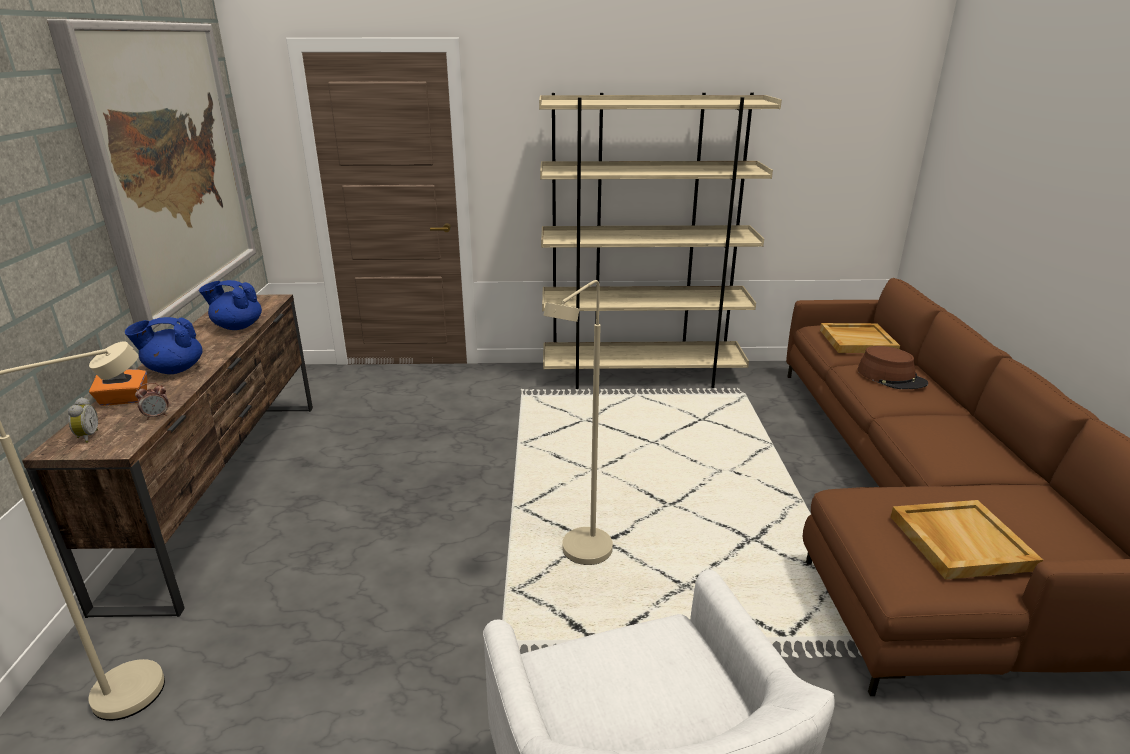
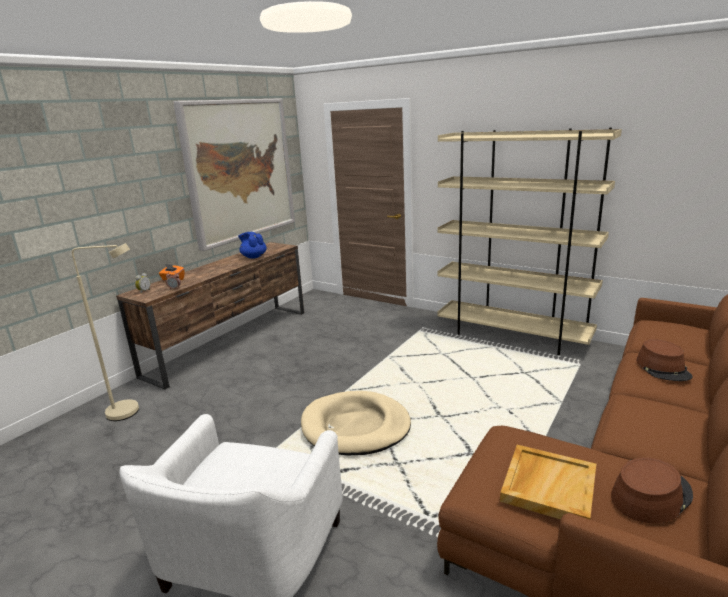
camera: 35 degrees right, 5 degrees down
blue teapot [125,317,203,374] -> none
beige floor lamp [543,280,613,565] -> beige dog bed [301,391,411,455]
beige tray [820,323,900,353] -> none
none -> brown hat [611,457,693,523]

